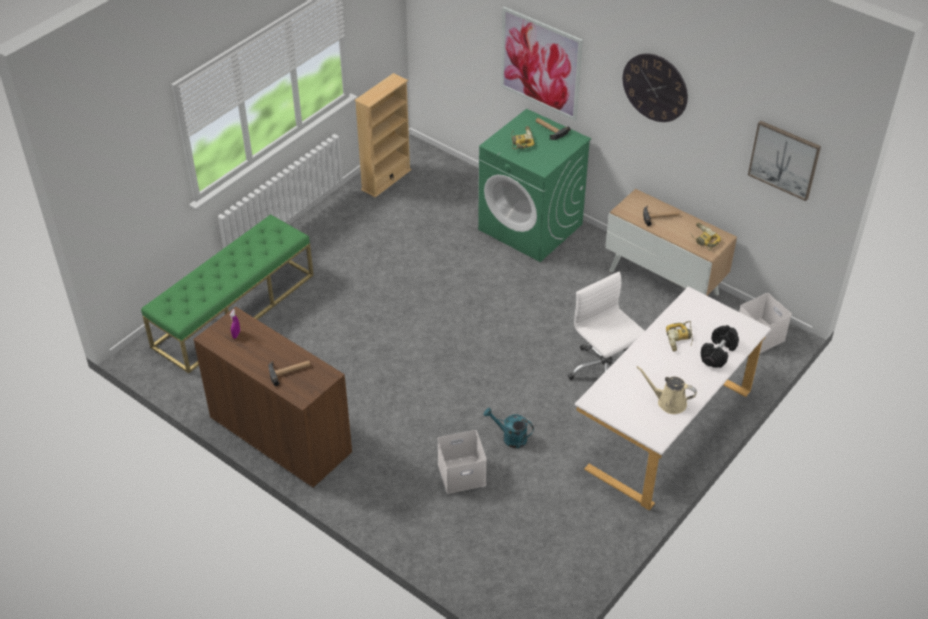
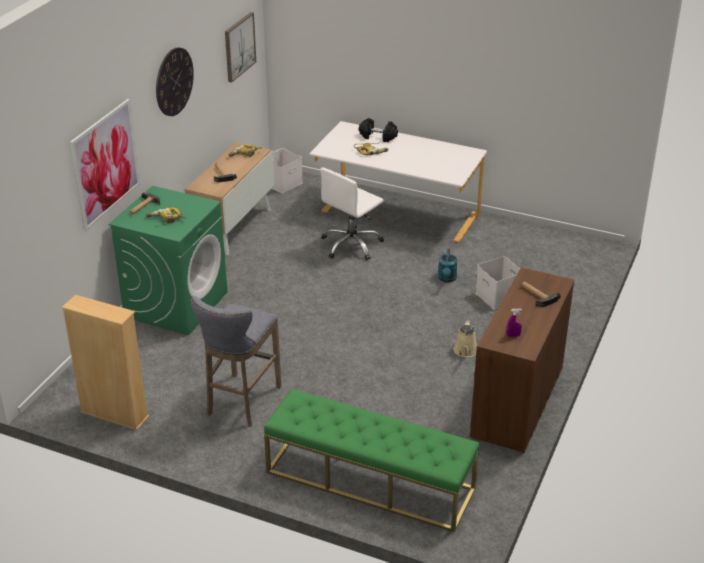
camera: 105 degrees left, 10 degrees down
beige watering can [636,366,697,414] -> beige watering can moved to [454,320,477,357]
none -> grey stool [191,296,281,427]

